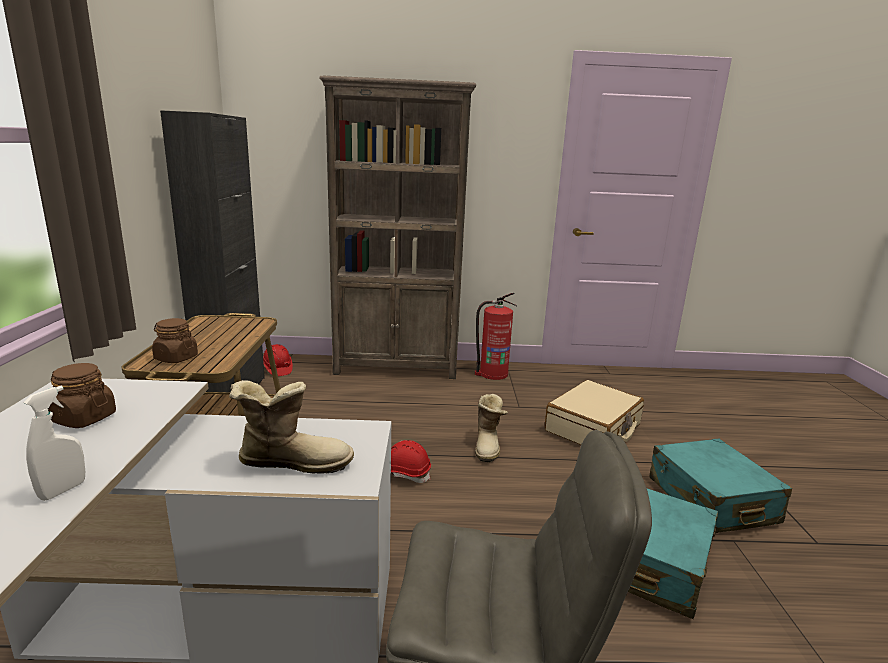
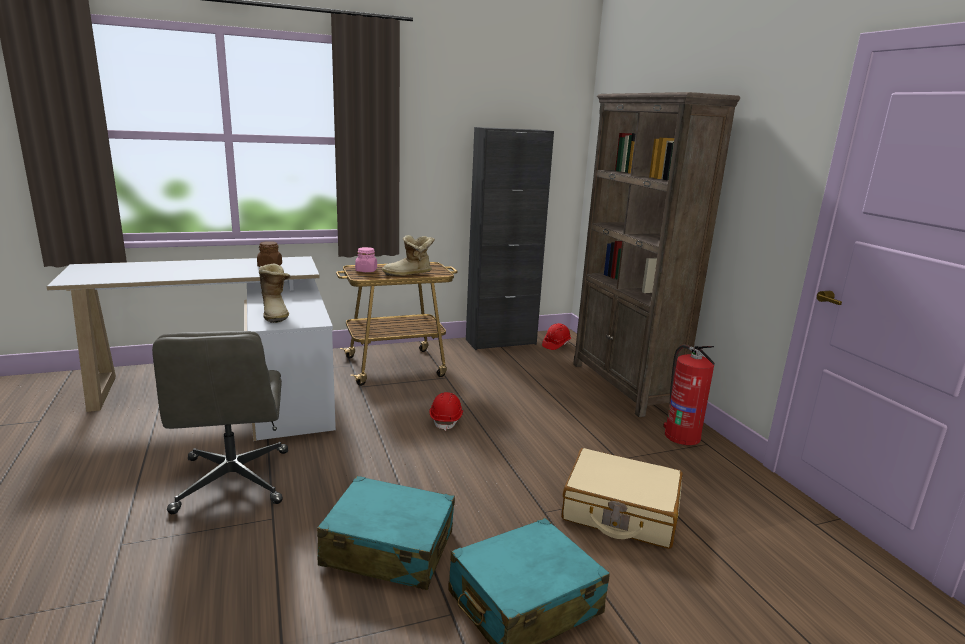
camera: 70 degrees right, 0 degrees up
white spray bottle [23,386,85,501] -> none
brown jar [152,318,198,363] -> pink jar [355,247,377,272]
boot [475,394,508,462] -> boot moved to [382,235,435,276]

